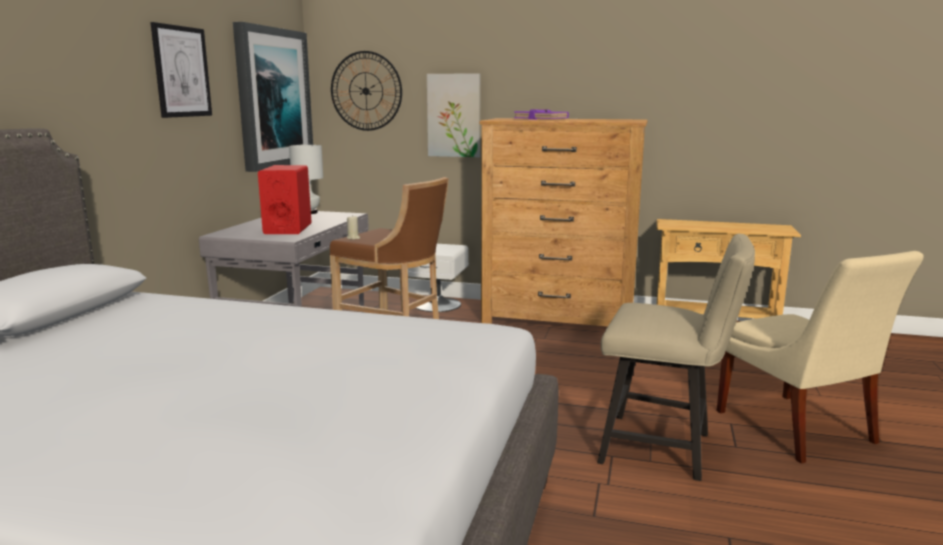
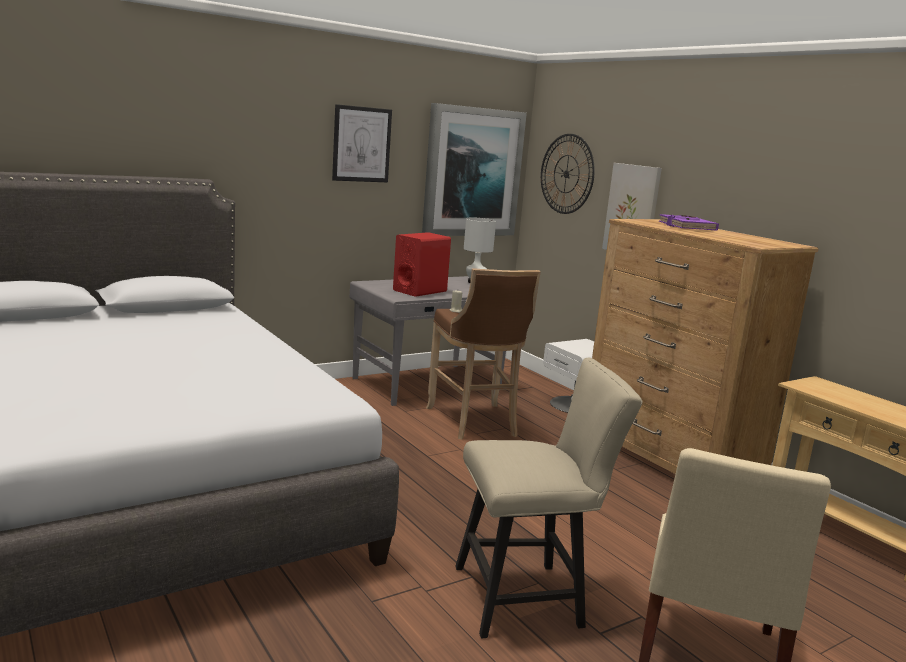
camera: 40 degrees right, 0 degrees up
beige chair [597,234,755,481] -> beige chair turned 75 degrees counterclockwise [455,358,643,638]

